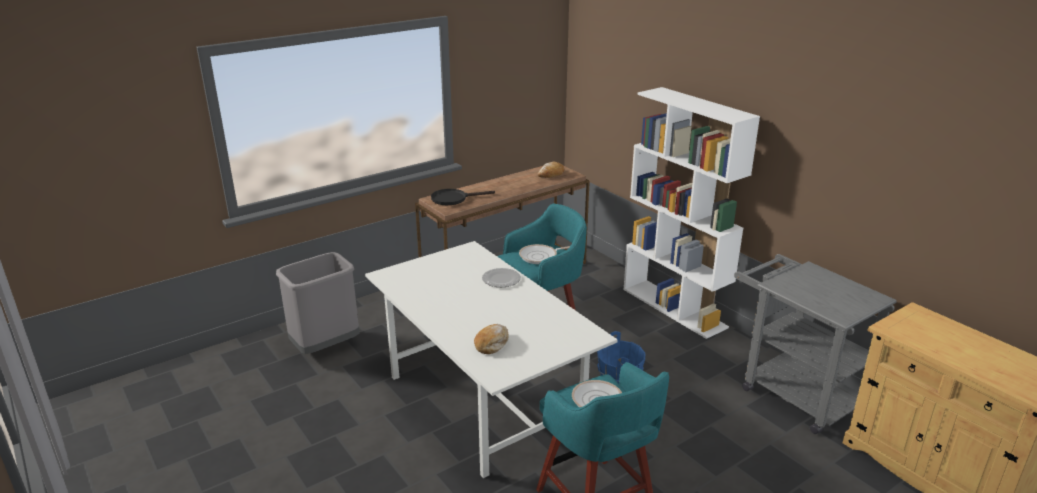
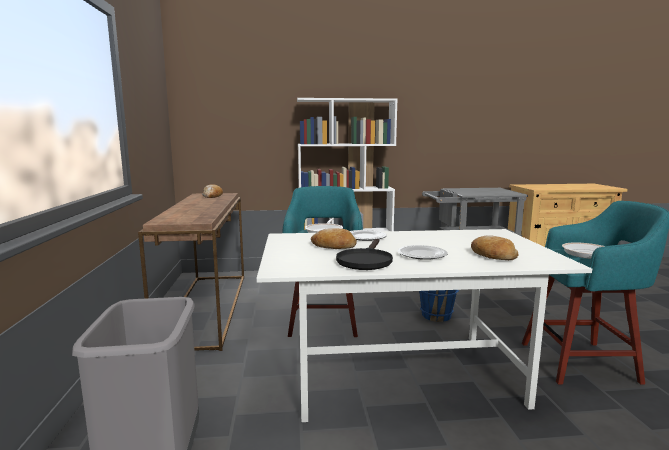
camera: 60 degrees left, 15 degrees down
black frying pan [431,189,495,205] -> black frying pan moved to [336,239,393,270]
none -> bread [311,228,357,249]
none -> plate [397,245,448,260]

